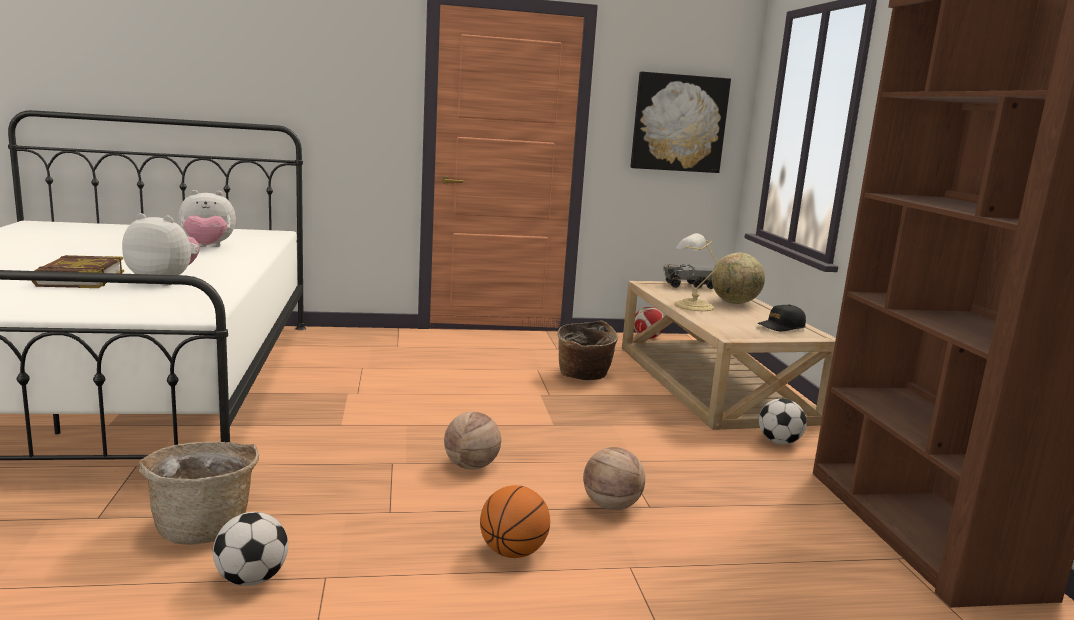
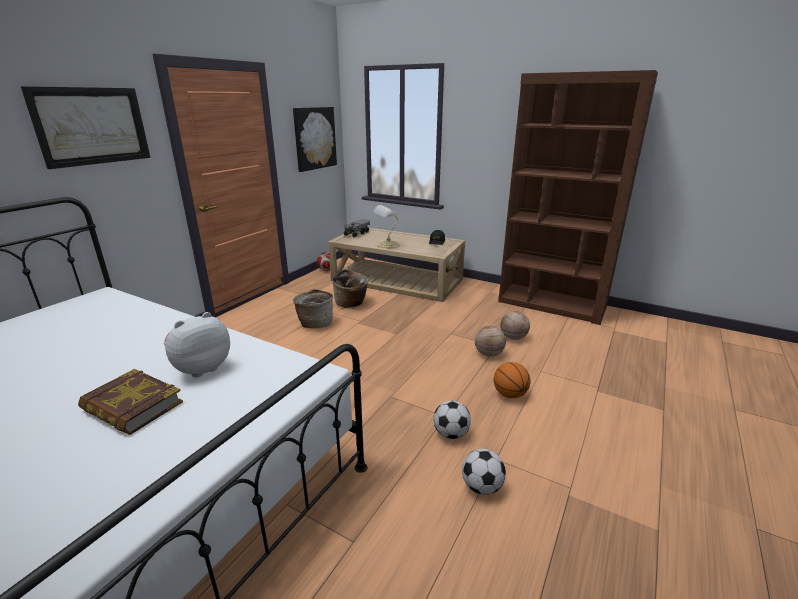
camera: 50 degrees left, 10 degrees up
basket [139,442,259,545] -> basket moved to [293,289,333,328]
plush toy [179,190,236,247] -> none
basketball [444,412,501,470] -> basketball moved to [500,311,530,340]
globe [712,253,765,304] -> none
football [759,398,807,445] -> football moved to [433,401,471,439]
none -> picture [21,86,150,169]

